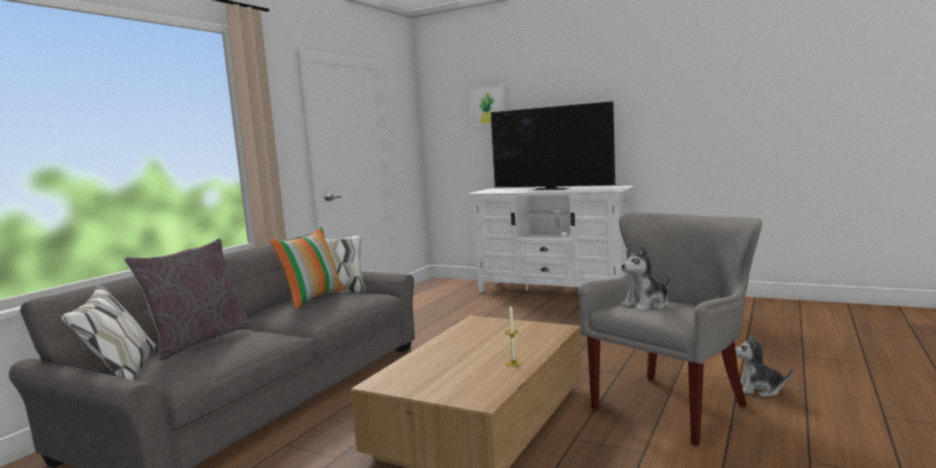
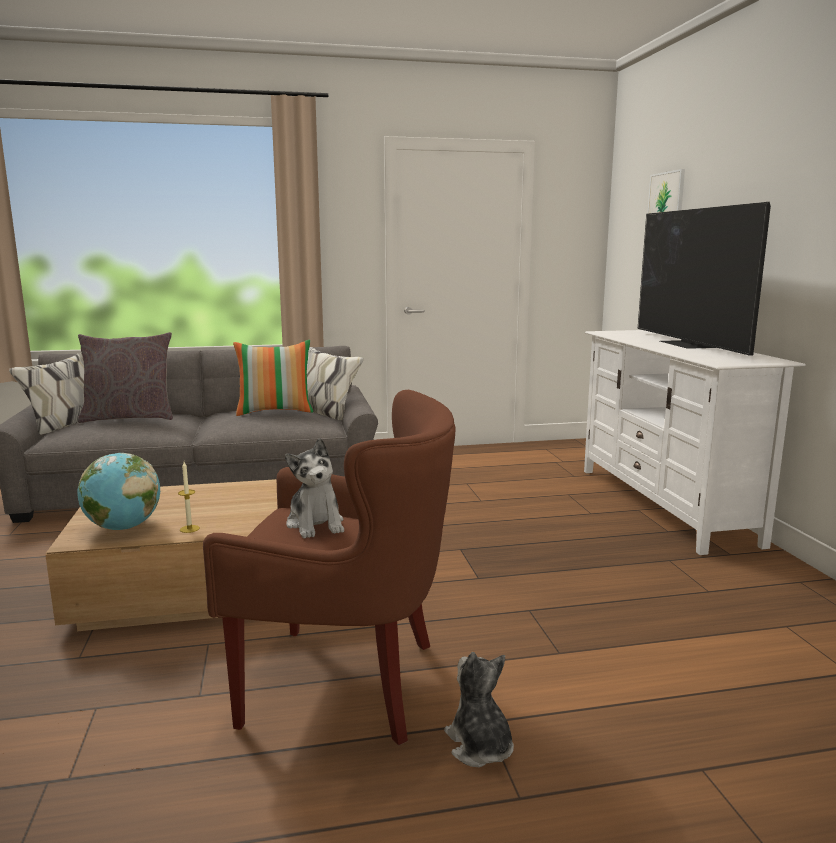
camera: 50 degrees right, 5 degrees up
grey armchair [579,212,762,446] -> brown armchair [203,390,456,745]
plush toy [621,246,670,311] -> plush toy turned 135 degrees counterclockwise [285,438,344,539]
none -> globe [77,453,160,530]

